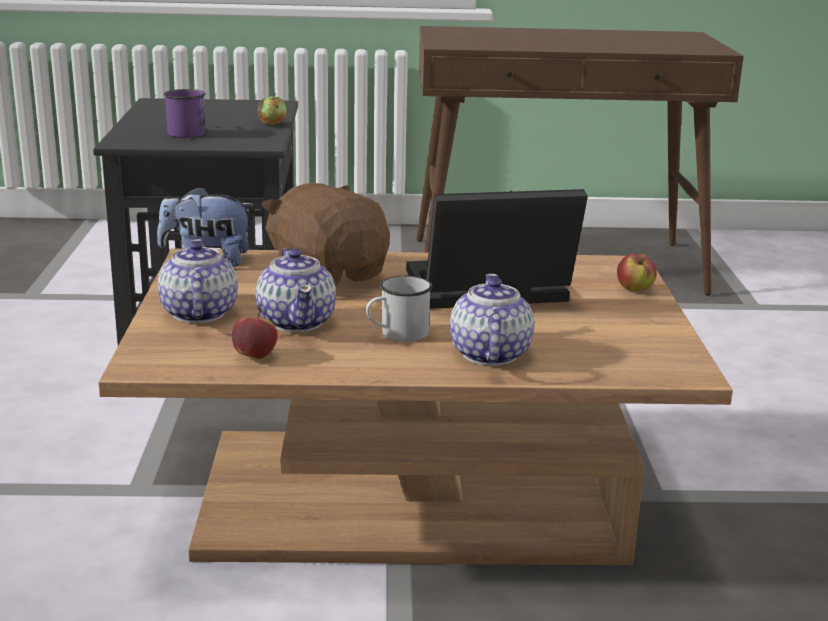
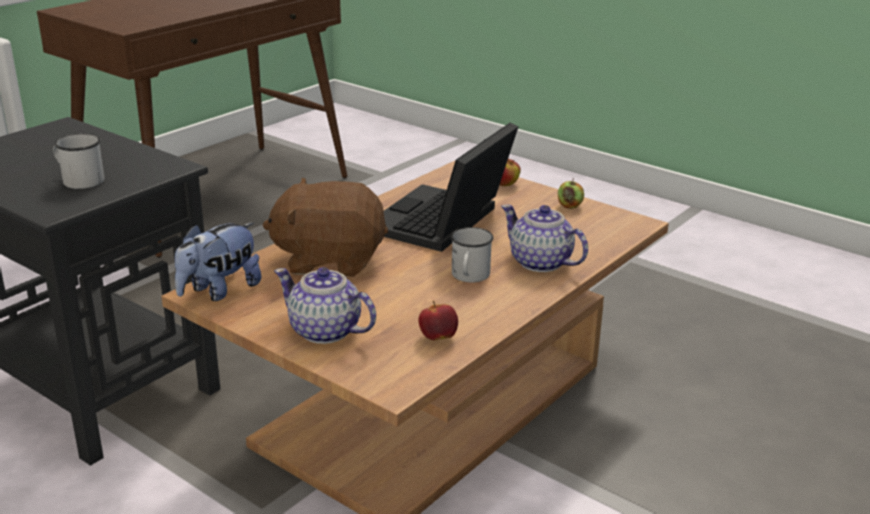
camera: 50 degrees left, 5 degrees up
purple mug [163,89,205,138] -> white mug [53,134,104,189]
teapot [256,248,336,332] -> none
apple [258,93,287,125] -> apple moved to [558,178,584,209]

